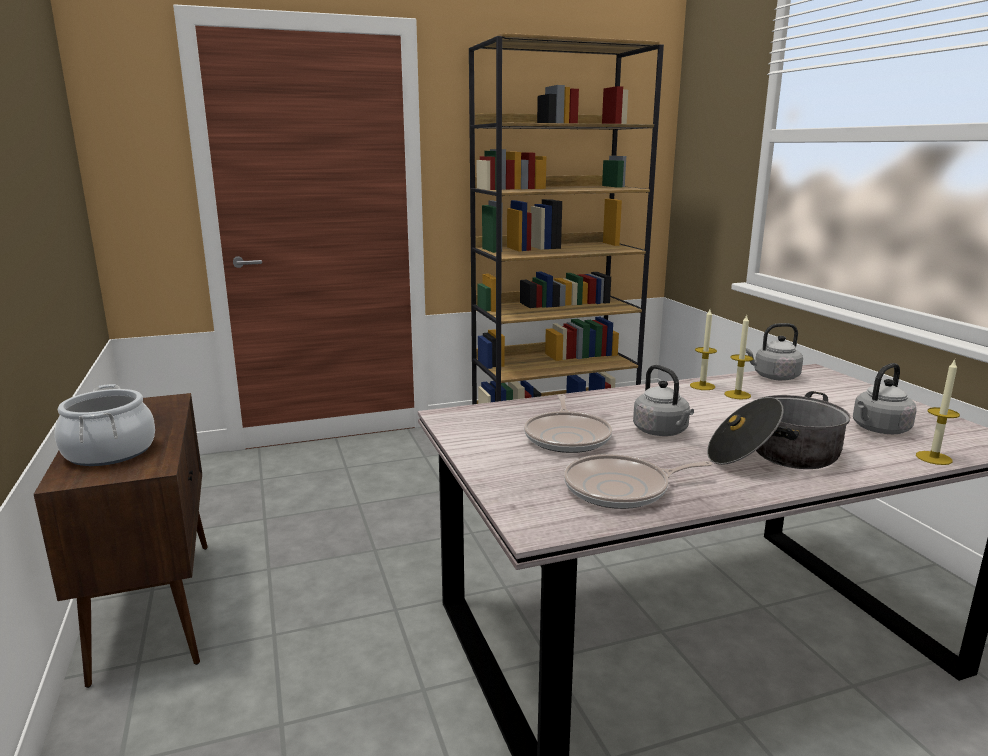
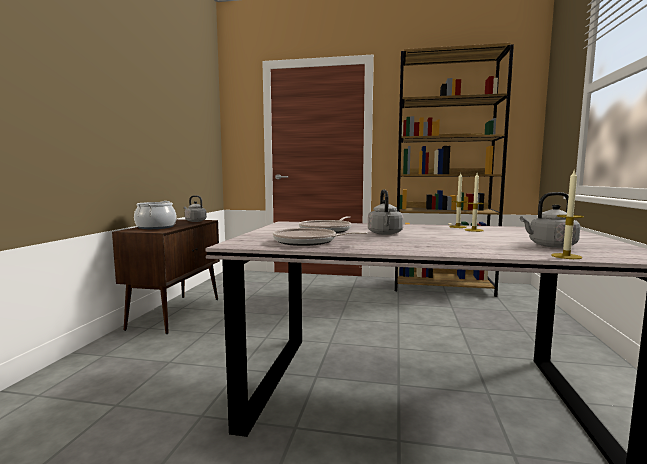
camera: 30 degrees right, 10 degrees down
cooking pot [707,391,851,469] -> none
grey kettle [745,323,803,380] -> grey kettle moved to [184,195,207,222]

